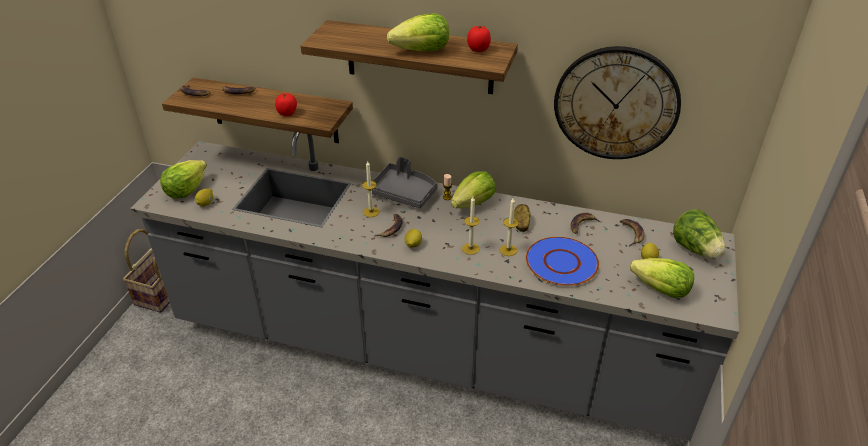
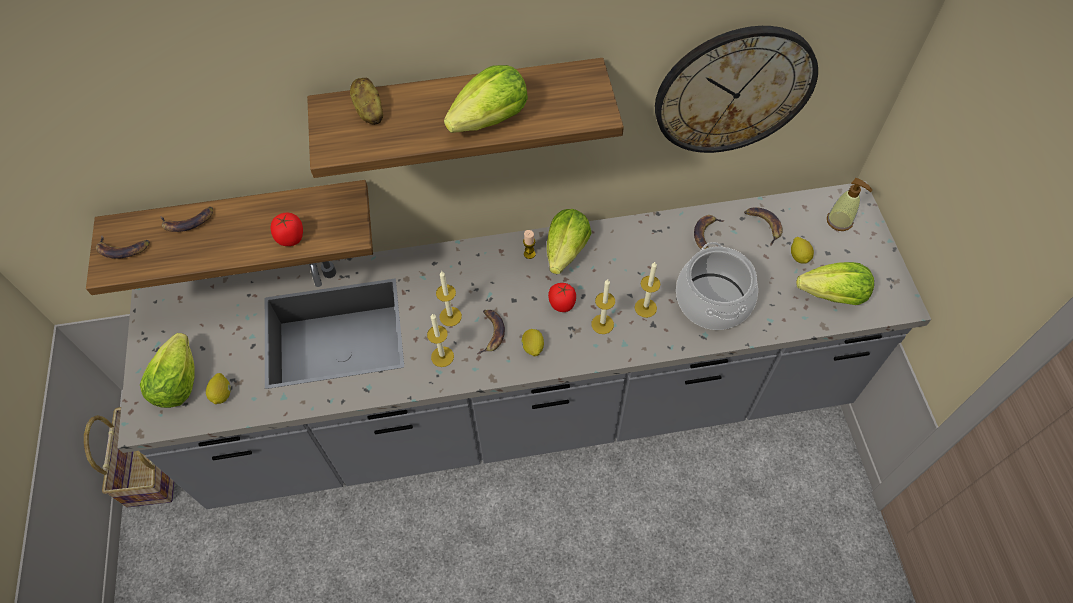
camera: 25 degrees left, 20 degrees up
grey tray [367,157,438,208] -> none
tomato [467,26,491,52] -> tomato moved to [548,283,576,312]
potato [514,204,531,232] -> potato moved to [350,78,383,125]
blue plate [526,237,599,286] -> cooking pot [676,242,758,330]
lettuce [673,209,726,259] -> soap dispenser [827,178,872,231]
none -> candle [427,313,454,367]

